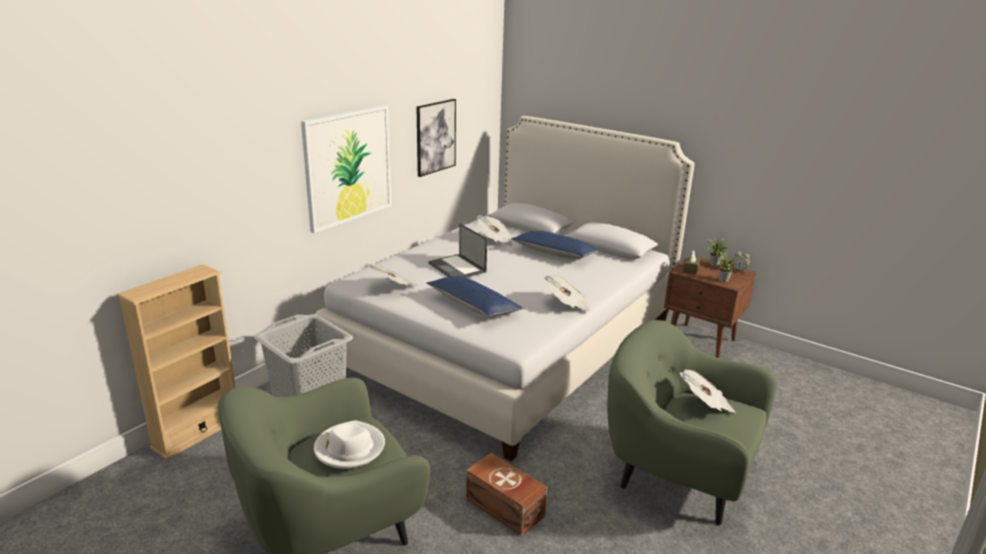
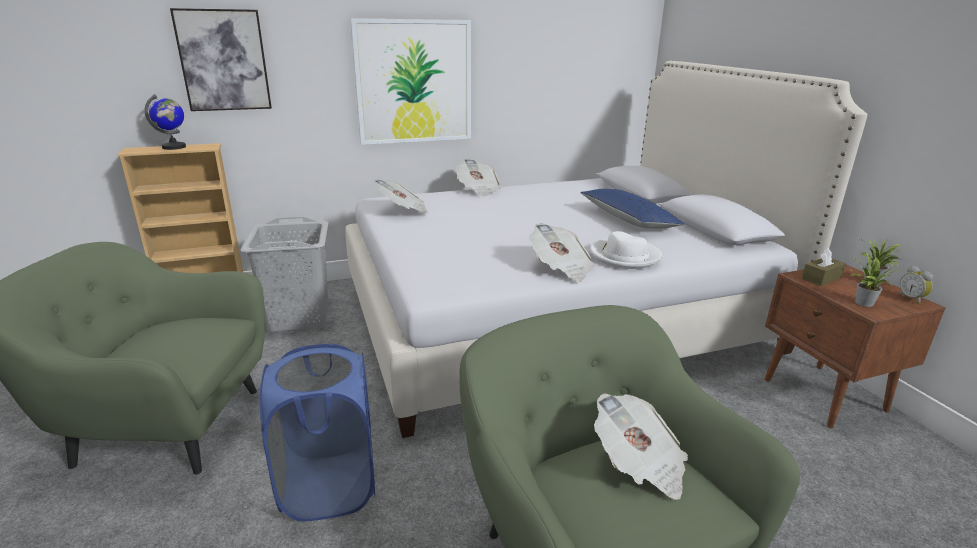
camera: 35 degrees right, 0 degrees up
white hat [314,420,385,469] -> white hat moved to [590,231,662,269]
picture [417,99,456,177] -> picture moved to [170,8,272,111]
blue pillow [427,276,523,317] -> none
laptop [428,224,487,277] -> none
brown storage box [466,453,547,536] -> blue laundry basket [260,343,376,521]
newspaper [477,215,514,246] -> newspaper moved to [456,159,501,196]
none -> globe [145,94,186,150]

